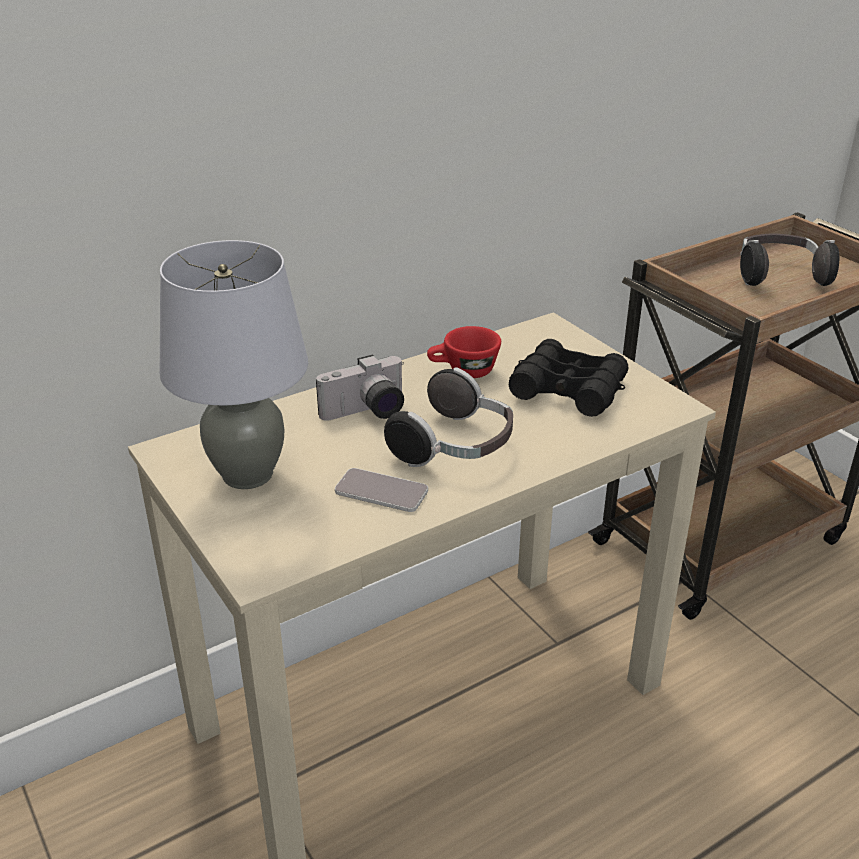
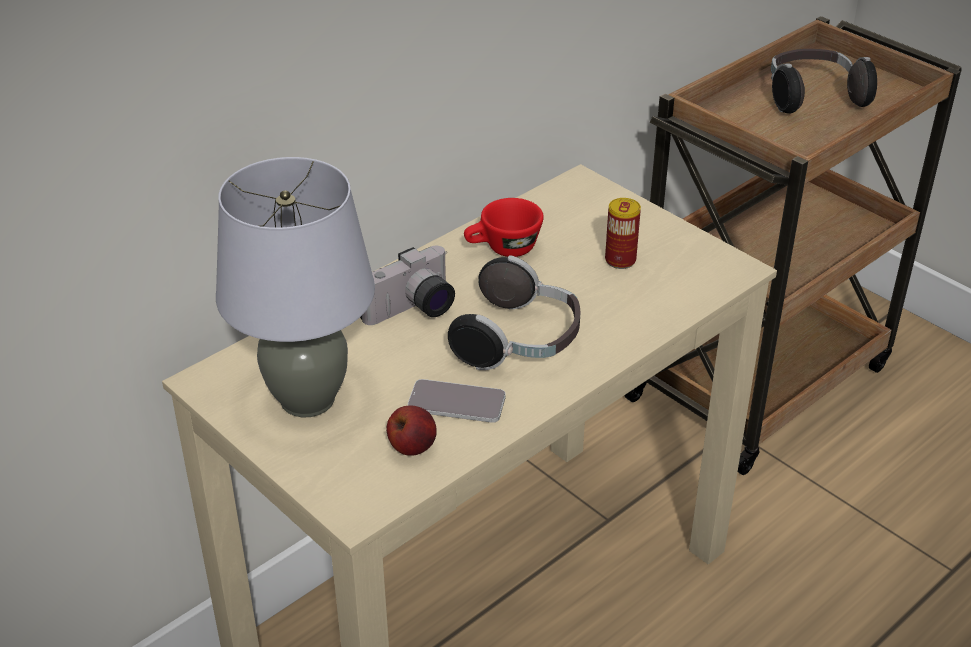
camera: 10 degrees left, 5 degrees up
black binoculars [509,339,628,417] -> can [605,198,641,269]
none -> apple [386,406,437,456]

